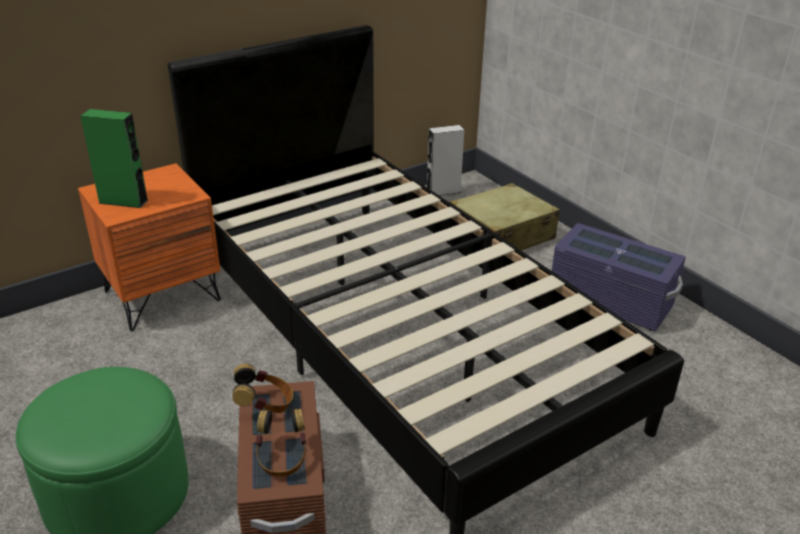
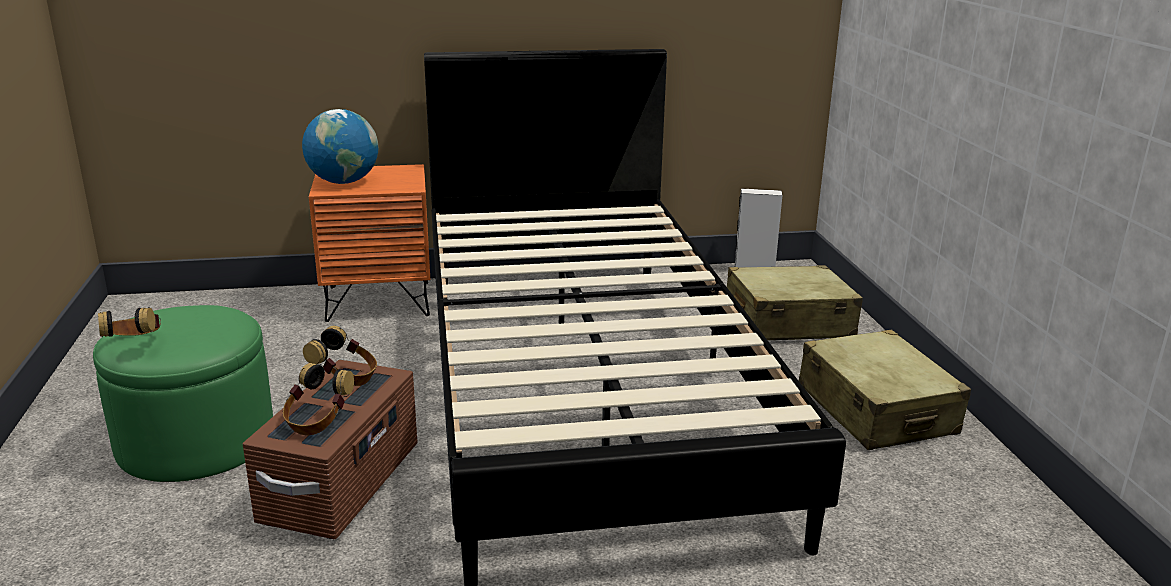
camera: 25 degrees right, 10 degrees down
green speaker [80,109,148,208] -> globe [302,109,378,184]
purple storage box [552,223,686,331] -> beige suitcase [799,330,971,450]
none -> headphones [98,307,161,337]

